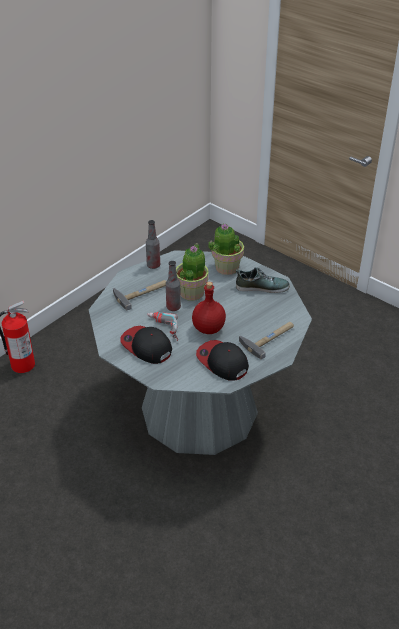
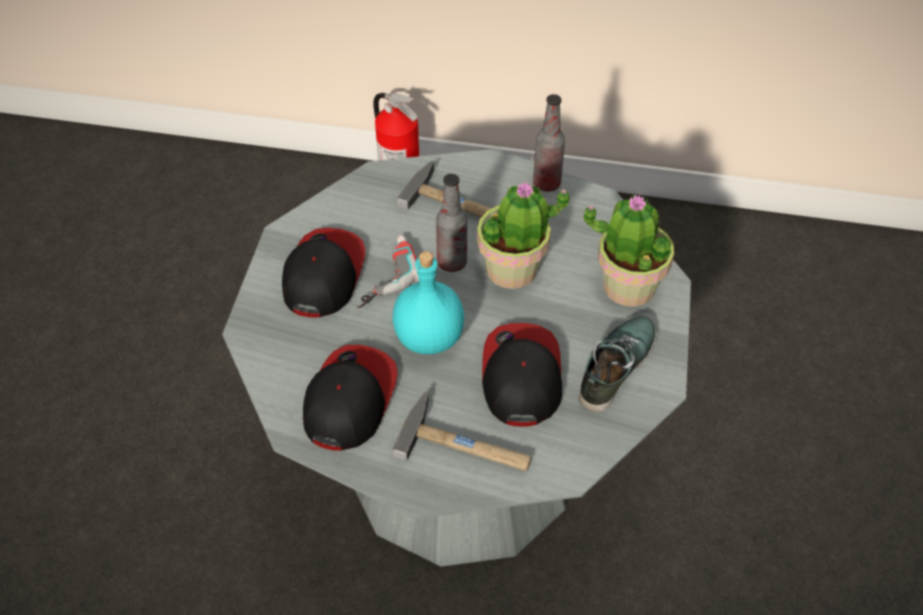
camera: 60 degrees right, 10 degrees up
red bottle [192,282,226,334] -> turquoise bottle [393,251,464,354]
shoe [236,267,290,293] -> shoe turned 120 degrees counterclockwise [579,316,656,412]
none -> cap [482,323,562,427]

